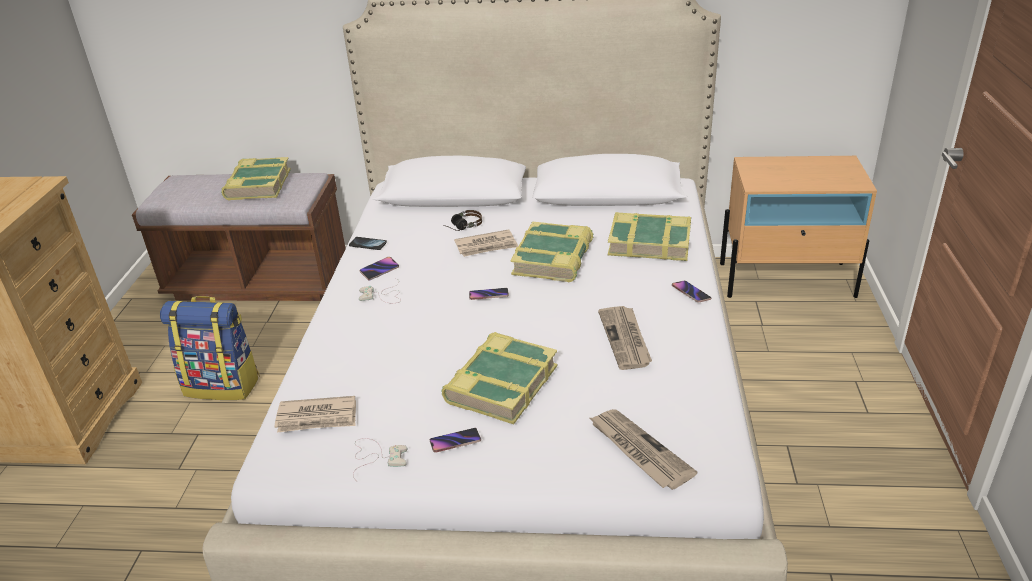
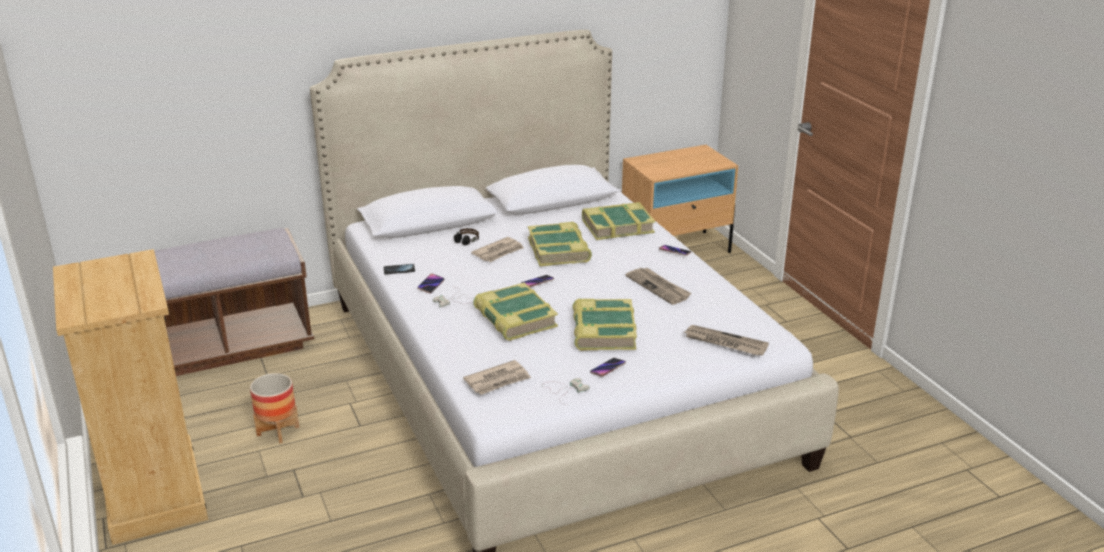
camera: 30 degrees left, 5 degrees down
backpack [160,296,260,400] -> planter [250,373,299,443]
book [221,157,291,201] -> book moved to [473,282,558,341]

